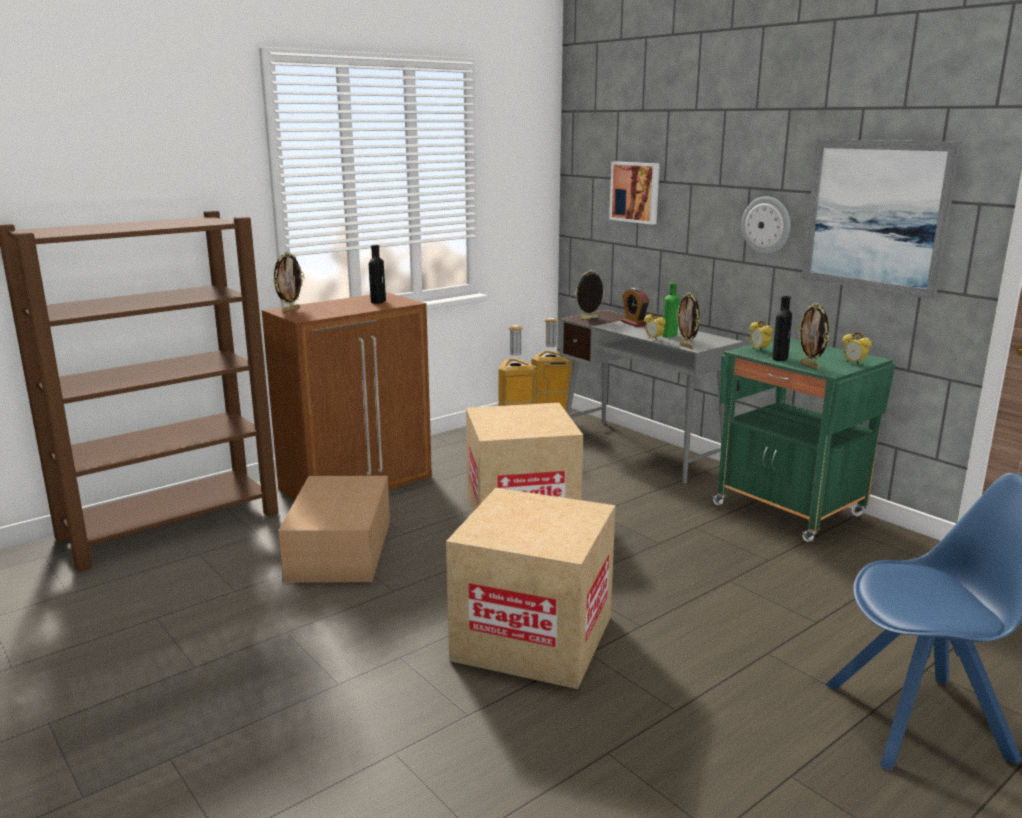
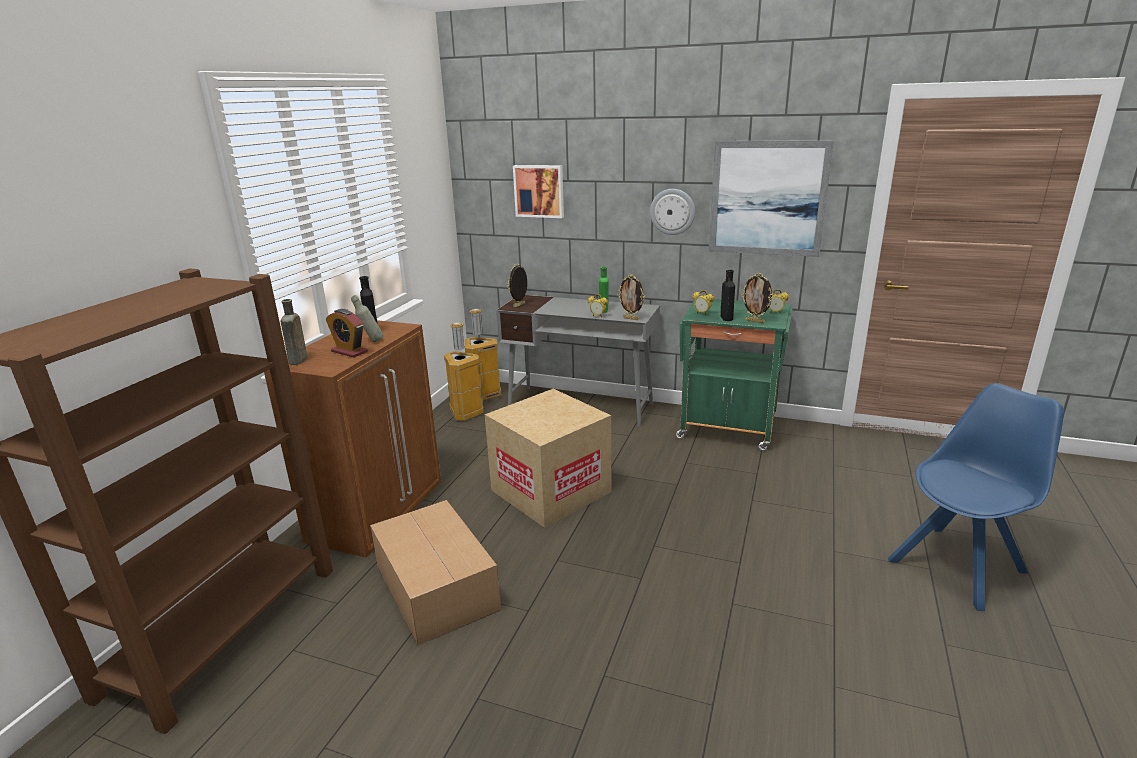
camera: 30 degrees left, 5 degrees up
picture frame [273,251,304,312] -> brown bottle [281,299,307,365]
cardboard box [446,488,616,689] -> none
alarm clock [621,288,650,327] -> alarm clock moved to [326,309,368,357]
none -> grey bottle [351,295,383,342]

